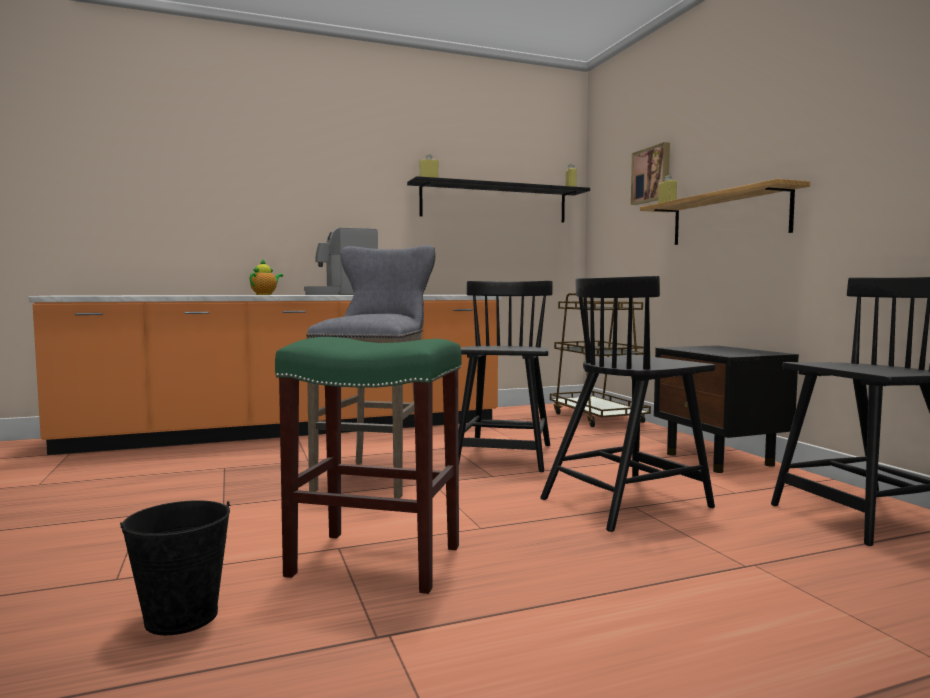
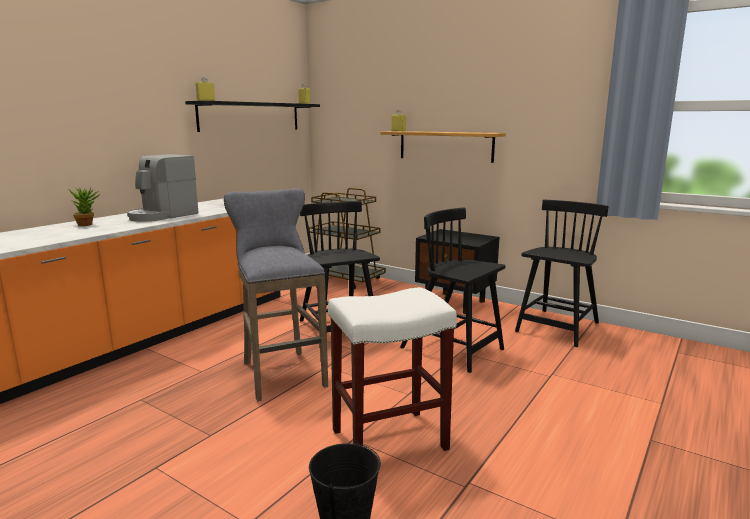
camera: 35 degrees left, 10 degrees up
teapot [249,259,283,295] -> potted plant [69,187,101,226]
green stool [275,337,462,594] -> white stool [328,287,457,451]
black chair [540,276,716,532] -> black chair turned 105 degrees clockwise [400,208,505,373]
picture [631,142,670,205] -> none

